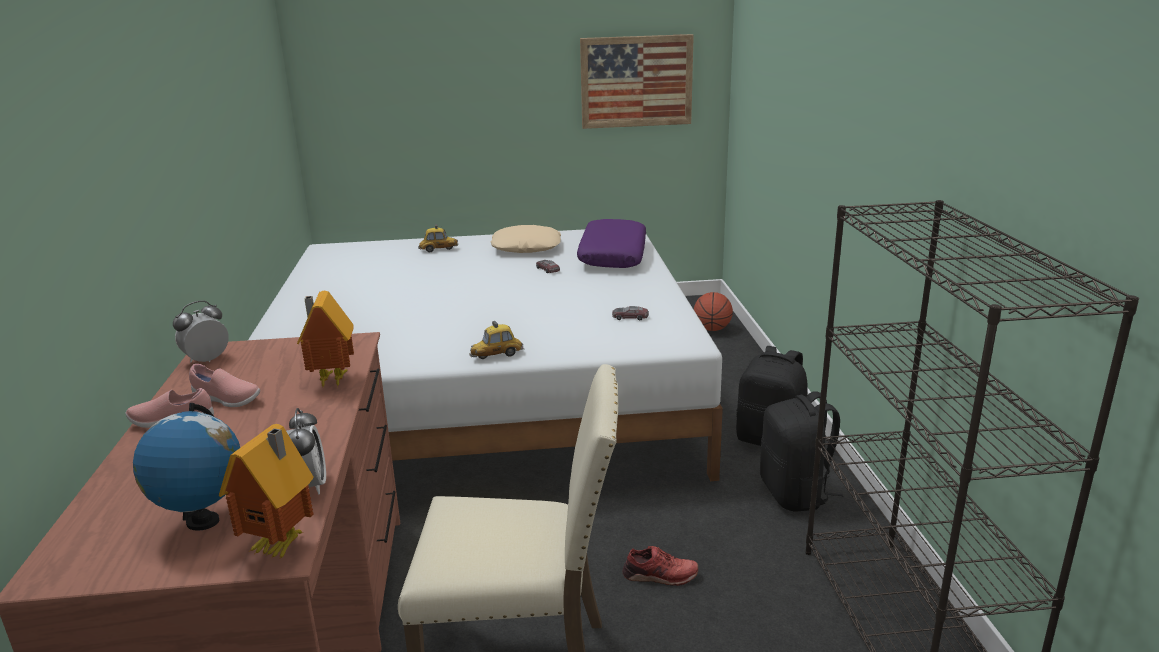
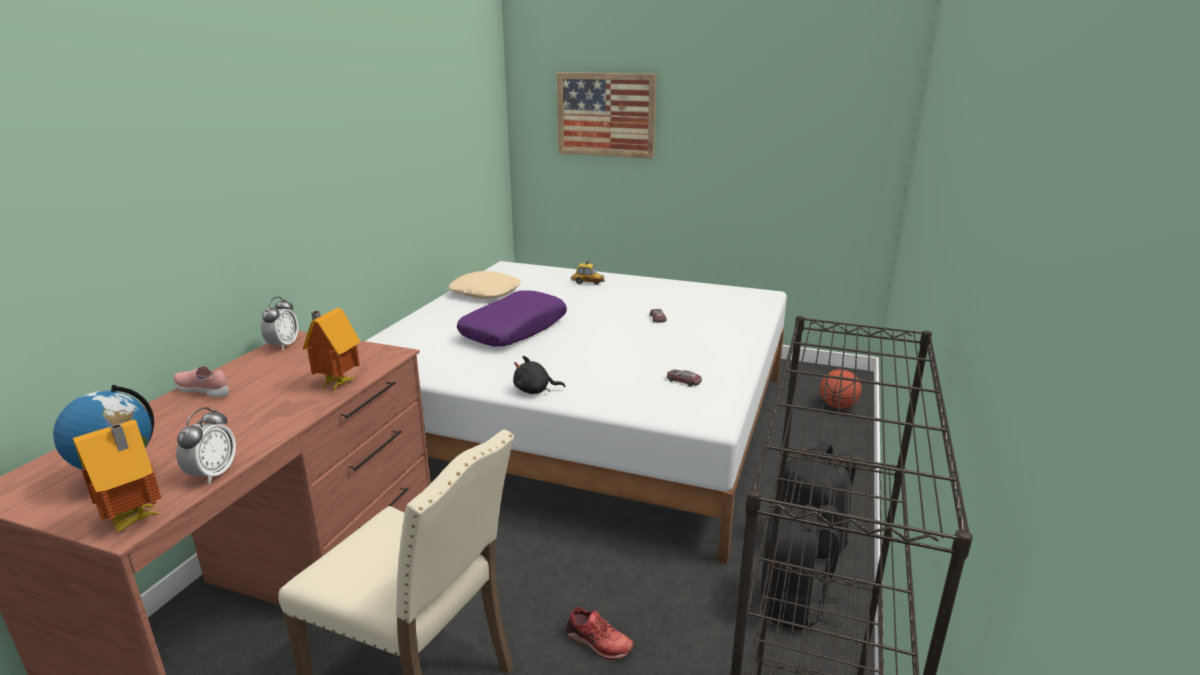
camera: 25 degrees right, 0 degrees up
alarm clock [173,301,229,362] -> alarm clock turned 120 degrees clockwise [261,297,299,350]
pink shoe [189,364,260,407] -> none
toy car [469,321,524,359] -> black plush toy [513,356,565,394]
beige pillow [491,225,561,253] -> beige pillow moved to [449,271,521,299]
purple pillow [577,219,646,268] -> purple pillow moved to [457,290,567,347]
picture [580,34,694,129] -> picture moved to [557,72,657,159]

